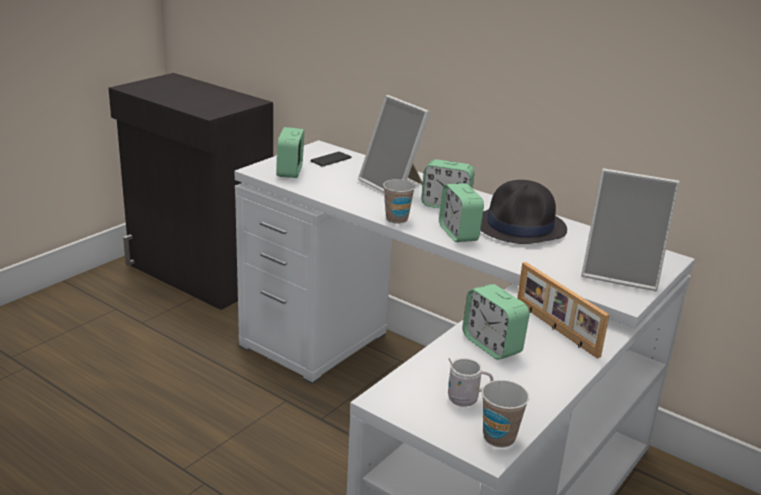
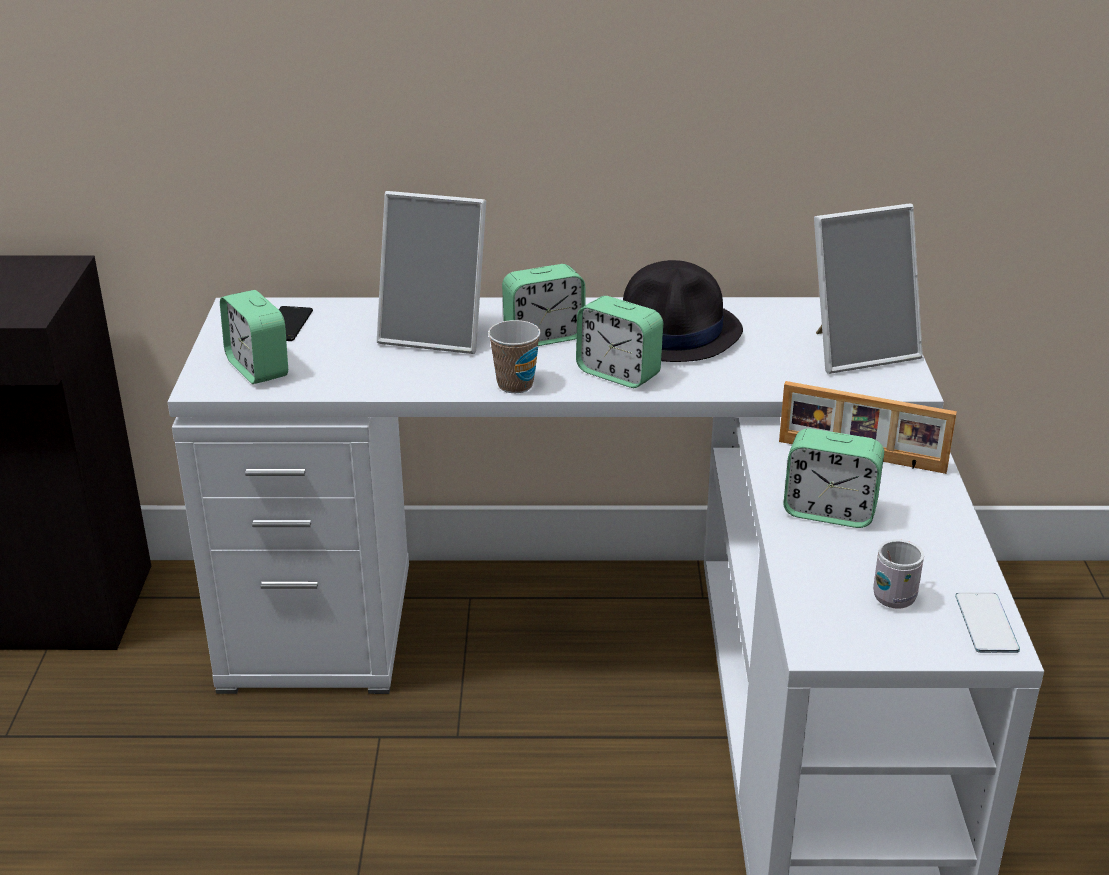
camera: 35 degrees left, 5 degrees up
cup [482,380,530,448] -> phone [955,593,1020,653]

